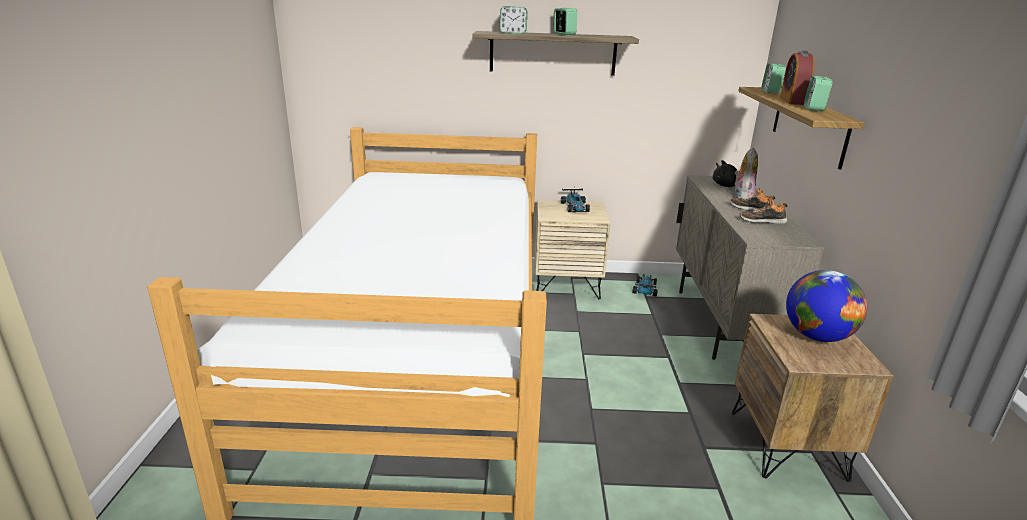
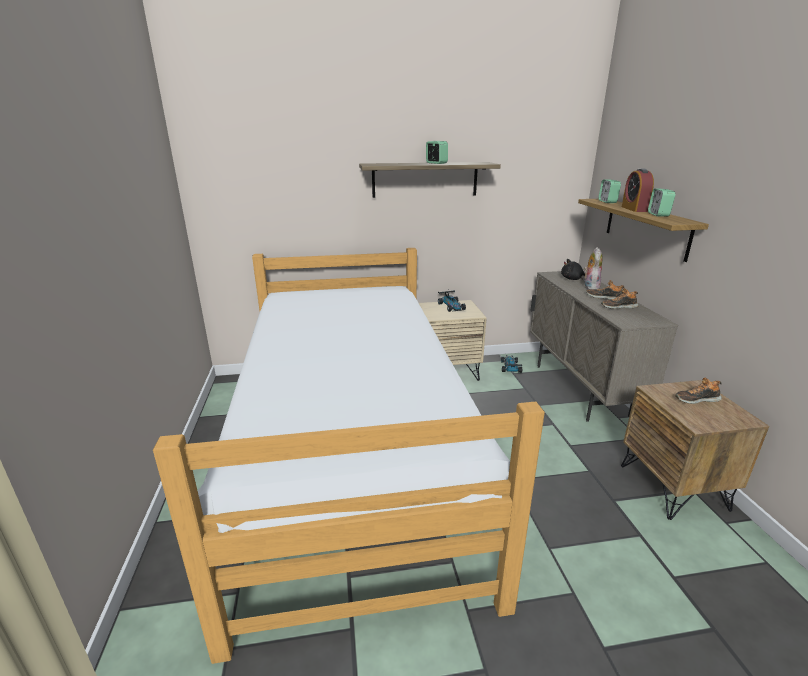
camera: 10 degrees left, 0 degrees up
alarm clock [500,6,527,34] -> none
globe [786,270,867,342] -> shoe [675,377,722,404]

